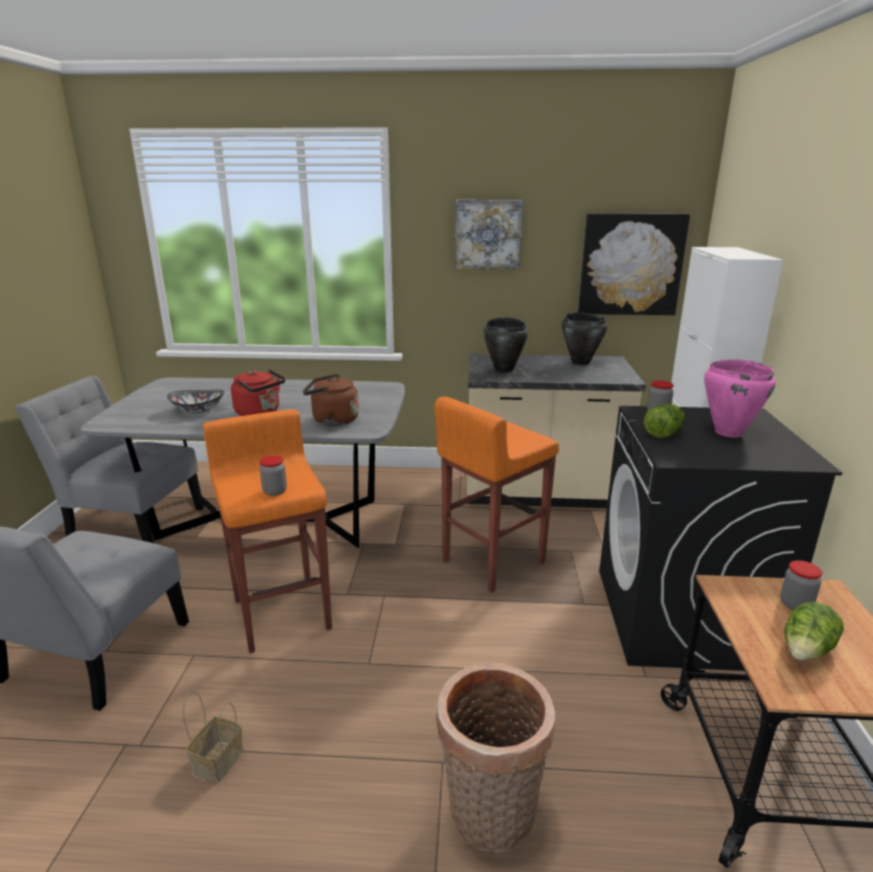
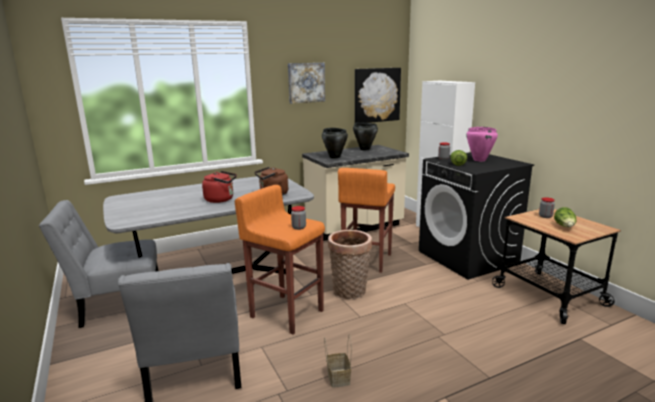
camera: 30 degrees left, 5 degrees down
bowl [167,390,224,413] -> none
basket [436,663,555,852] -> basket moved to [328,230,372,299]

